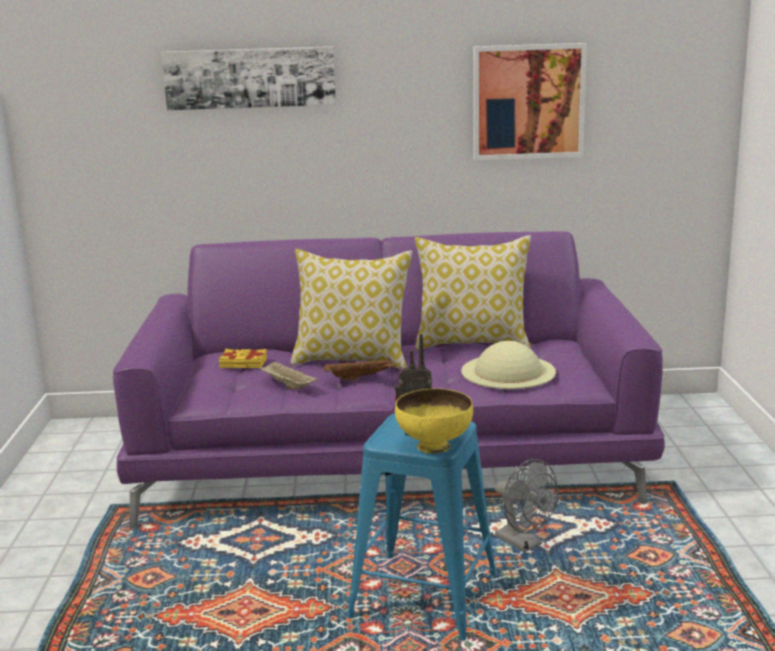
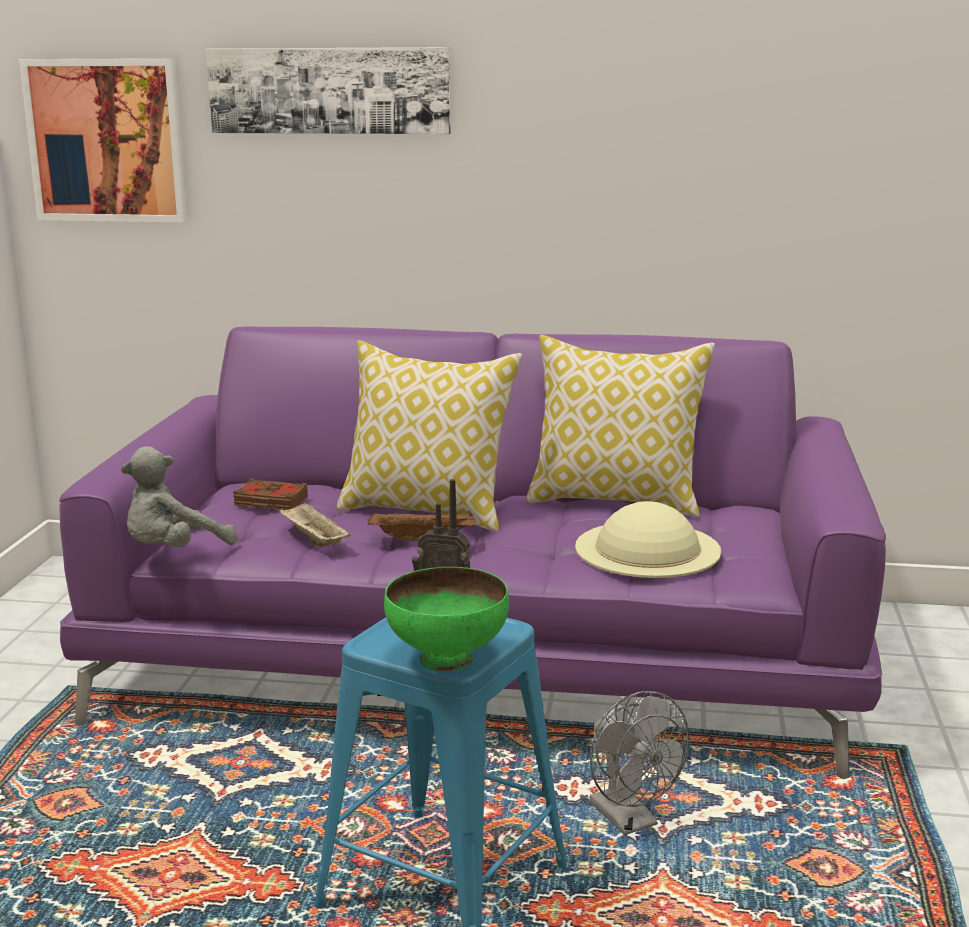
camera: 10 degrees right, 0 degrees up
yellow book [219,349,267,368] -> brown book [233,478,308,510]
yellow bowl [395,388,473,454] -> green bowl [384,567,509,672]
picture [473,43,587,160] -> picture moved to [19,58,188,223]
none -> grey plush toy [121,446,237,547]

